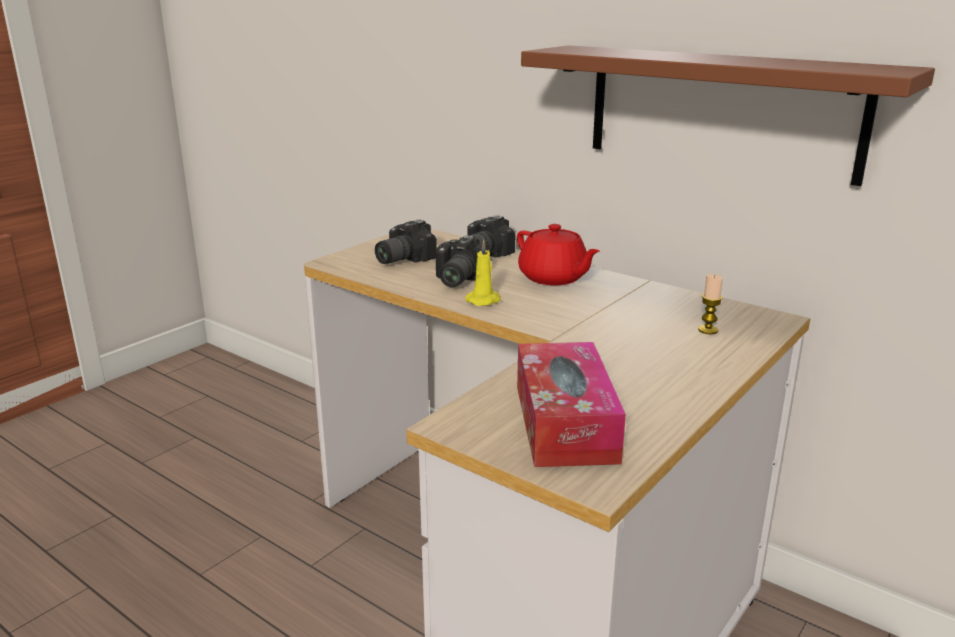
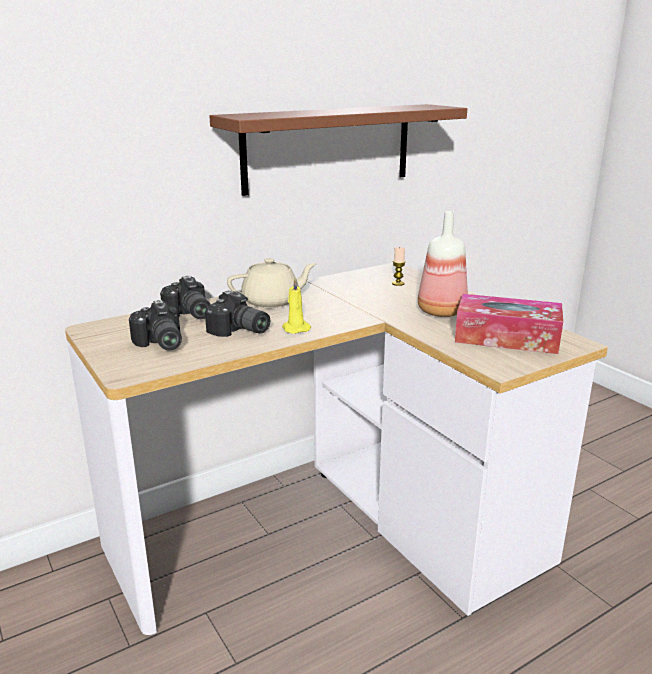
camera: 70 degrees left, 0 degrees up
red teapot [517,224,600,285] -> beige teapot [227,258,317,308]
none -> bottle [418,211,468,317]

